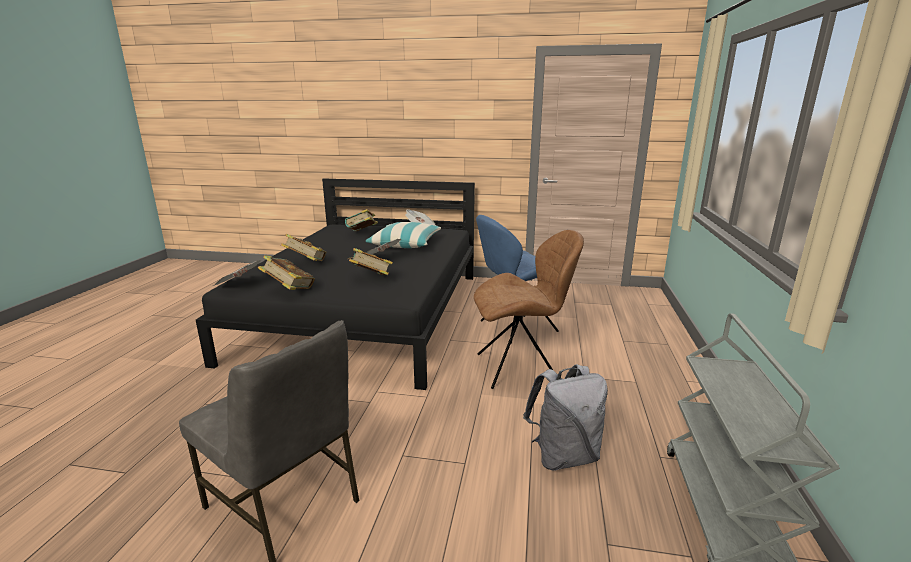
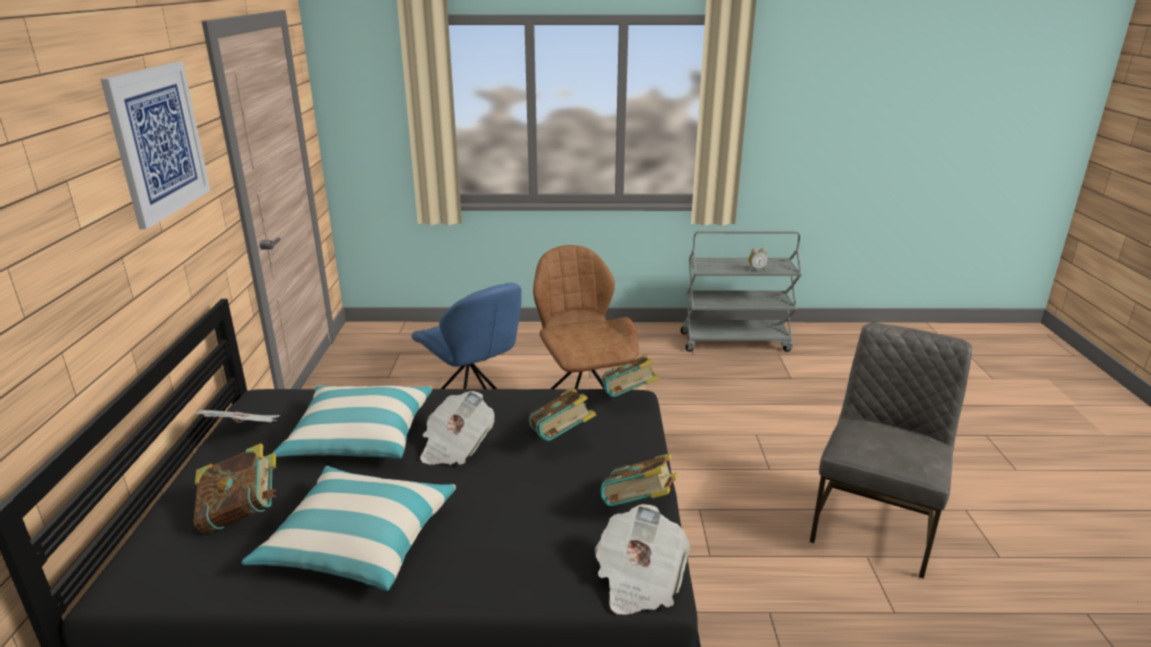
camera: 100 degrees left, 5 degrees up
book [281,234,326,261] -> book moved to [602,354,660,397]
grey backpack [523,364,608,471] -> none
none -> picture [100,62,210,229]
none -> pillow [241,466,456,591]
none -> alarm clock [749,248,768,271]

